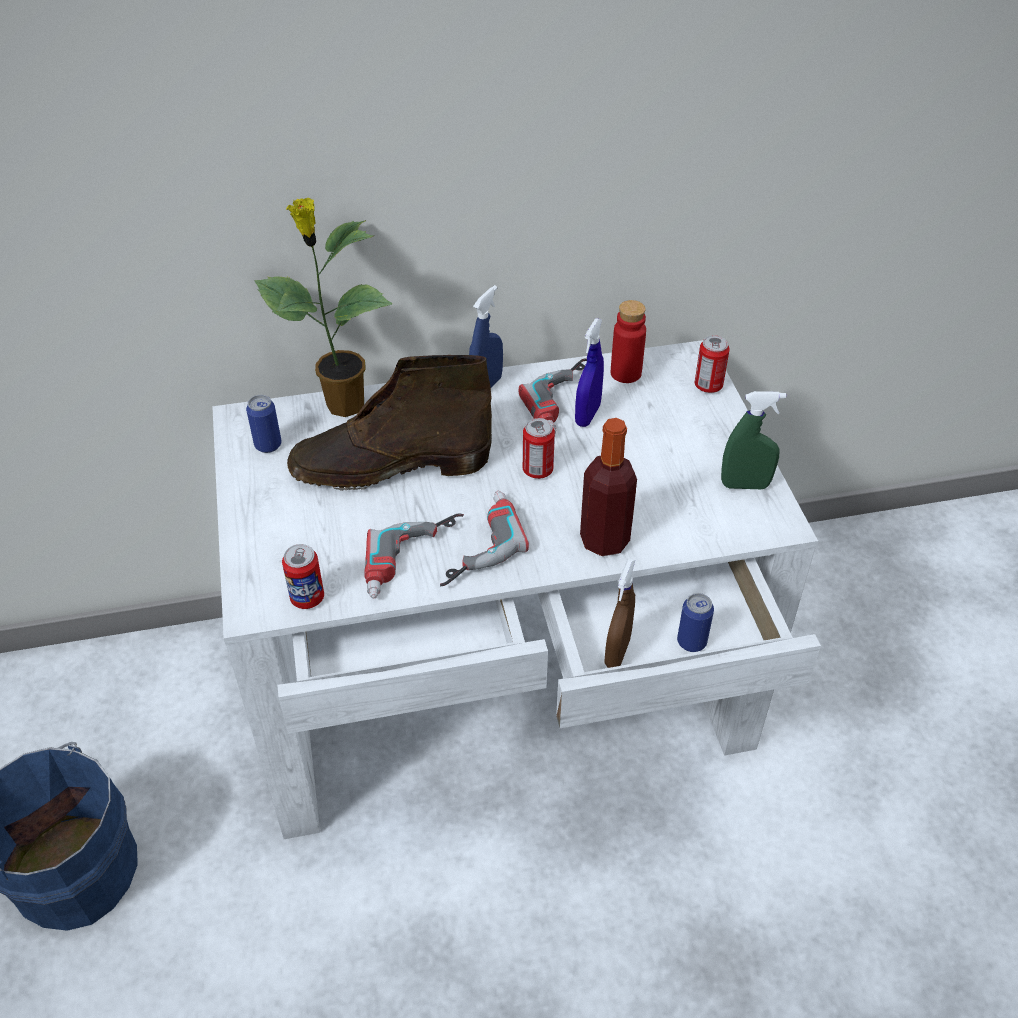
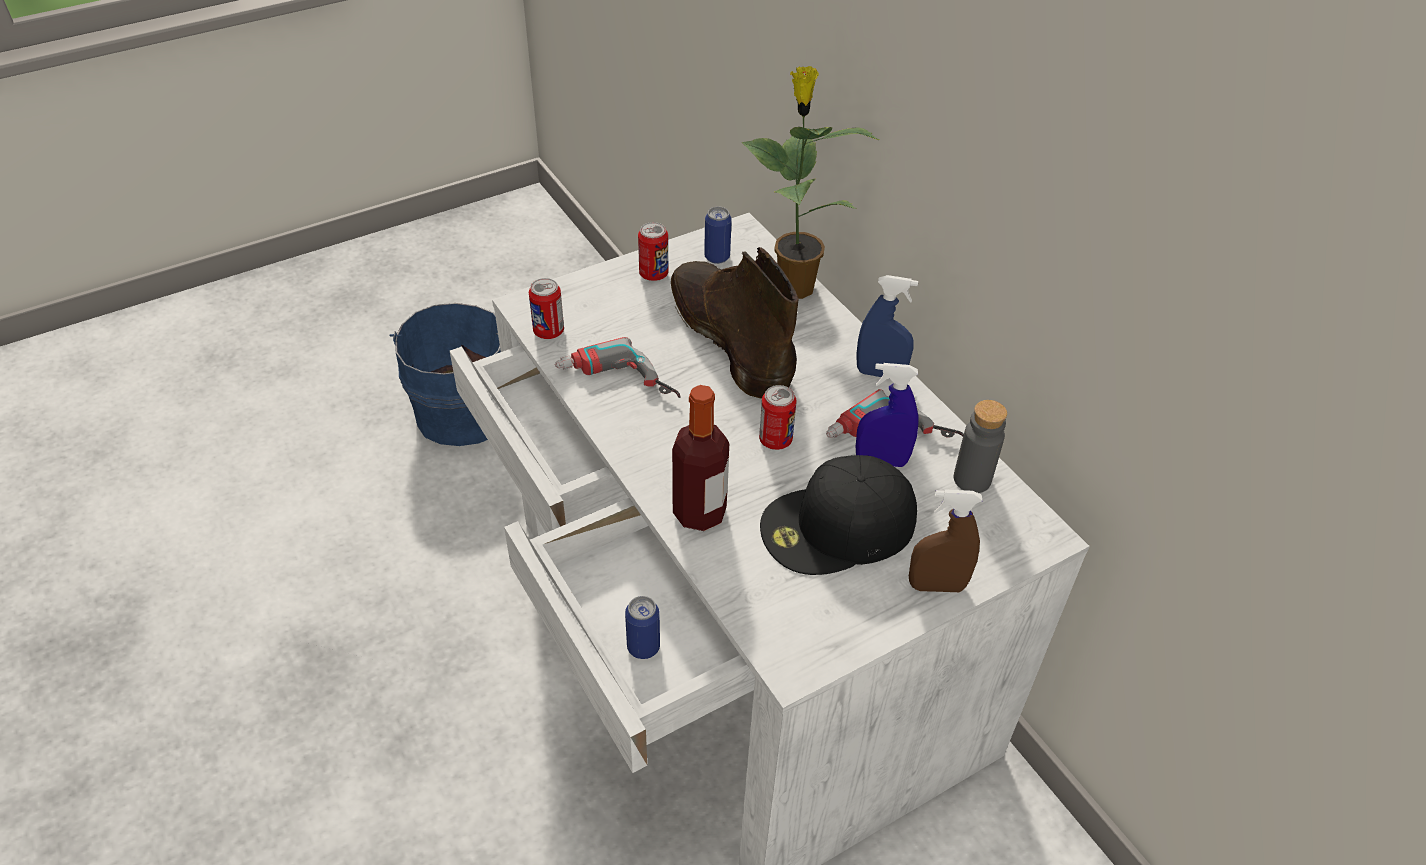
camera: 70 degrees right, 0 degrees up
power drill [440,491,529,586] -> none
brown spray bottle [605,558,635,668] -> brown spray bottle moved to [909,489,982,592]
red bottle [611,300,646,383] -> grey bottle [954,400,1007,493]
can [695,335,730,393] -> can moved to [638,222,668,281]
green spray bottle [721,391,786,489] -> none
none -> black cap [760,455,917,575]

